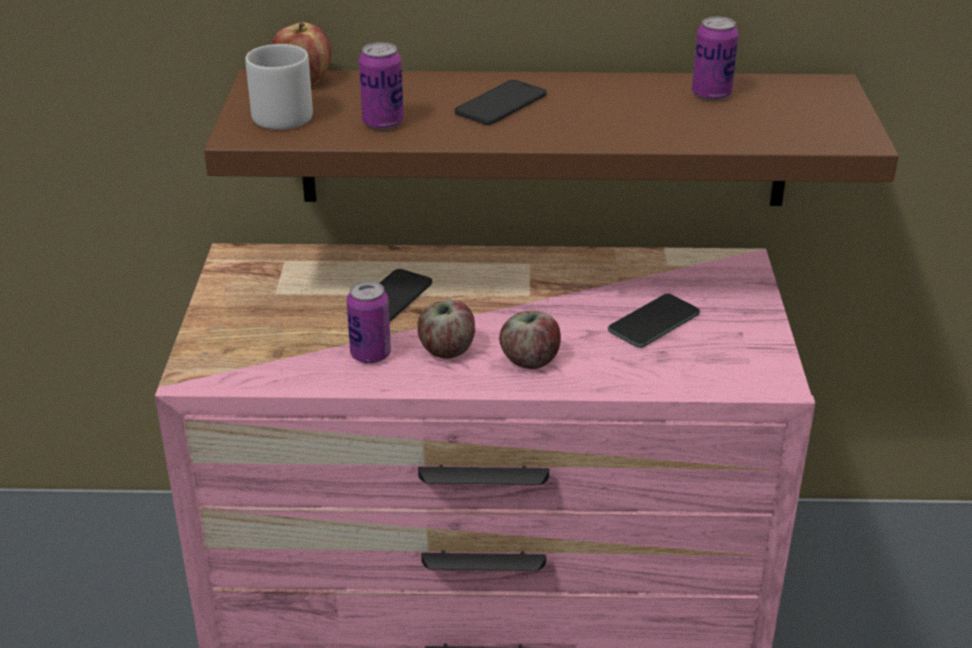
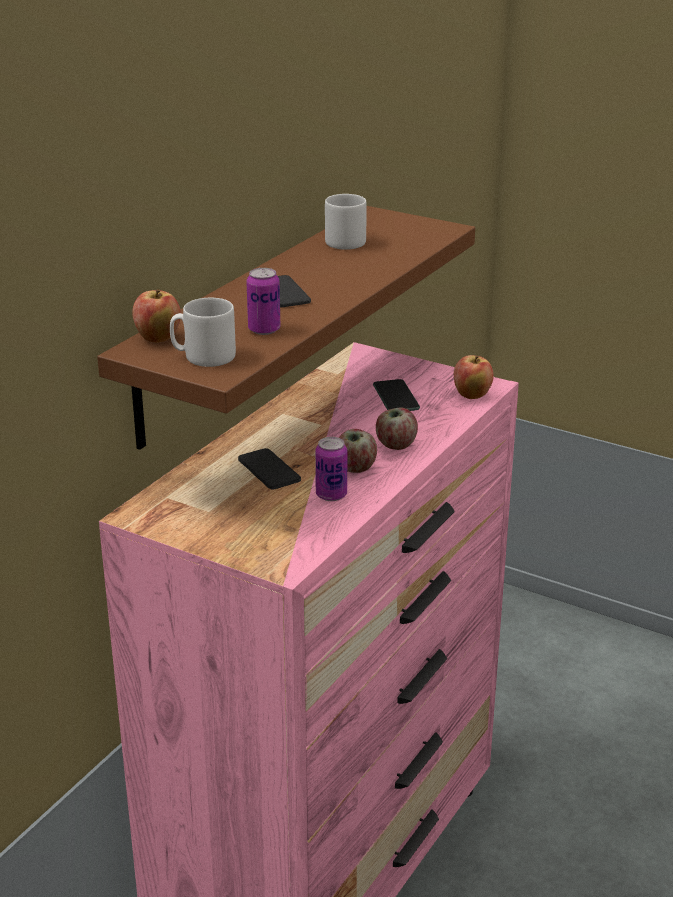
camera: 60 degrees left, 5 degrees down
can [692,16,739,101] -> grey mug [325,194,367,250]
none -> apple [454,355,494,399]

